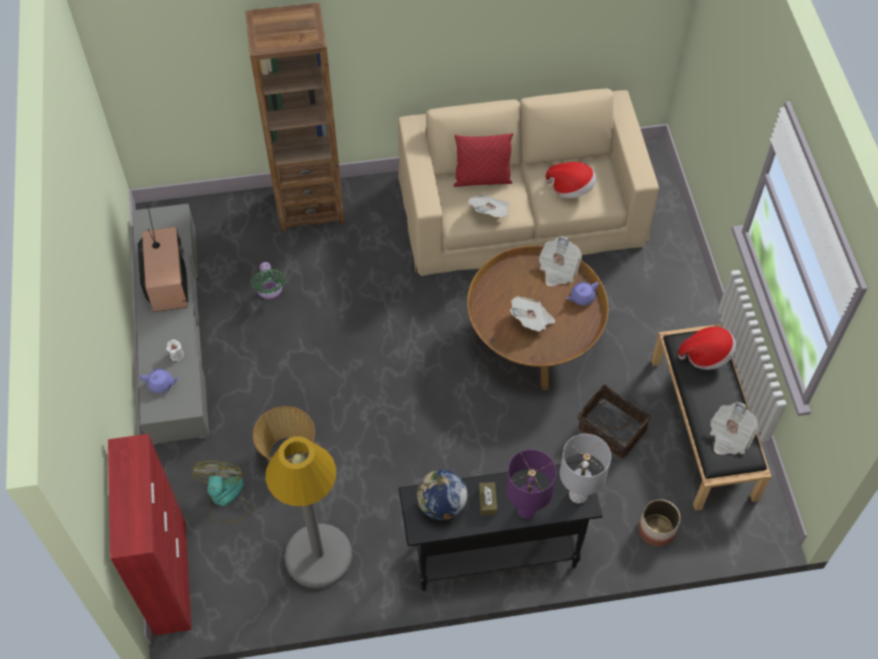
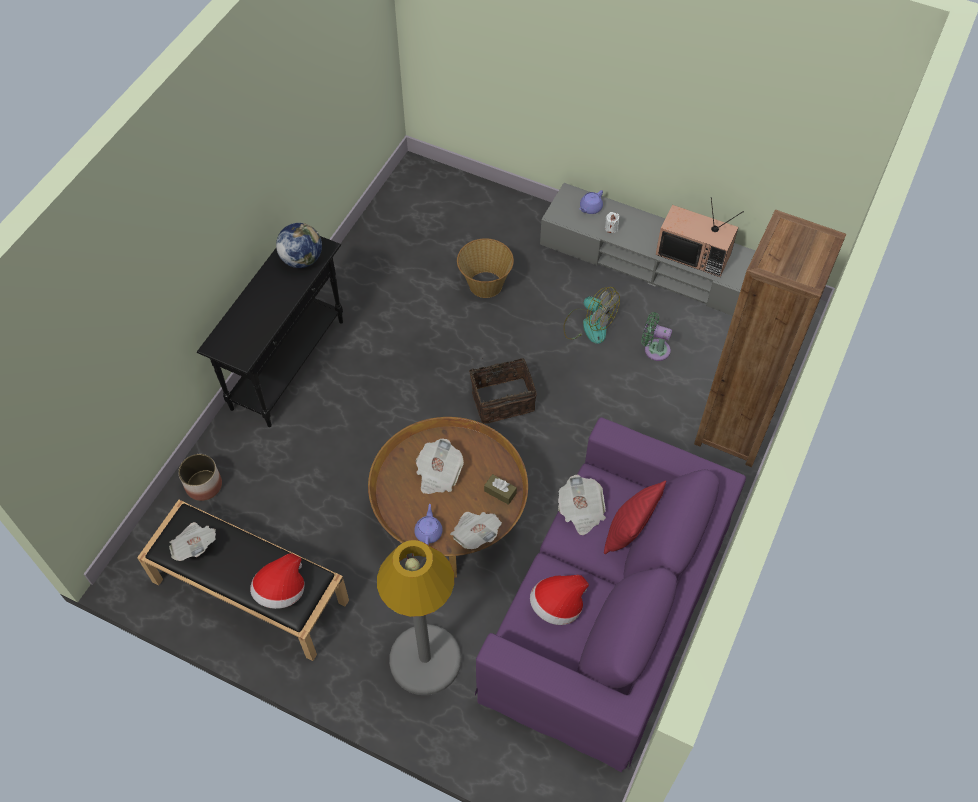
camera: 125 degrees right, 0 degrees up
red cabinet [108,434,192,635] -> none
fan [191,461,253,523] -> fan moved to [563,287,620,344]
grey floor lamp [266,436,352,589] -> grey floor lamp moved to [377,540,461,695]
beige sofa [398,88,659,276] -> purple sofa [475,417,746,772]
brown tissue box [479,482,497,516] -> brown tissue box moved to [484,474,517,505]
purple table lamp [506,449,557,519] -> none
grey table lamp [560,434,611,504] -> none
basket [578,385,651,459] -> basket moved to [469,358,537,424]

